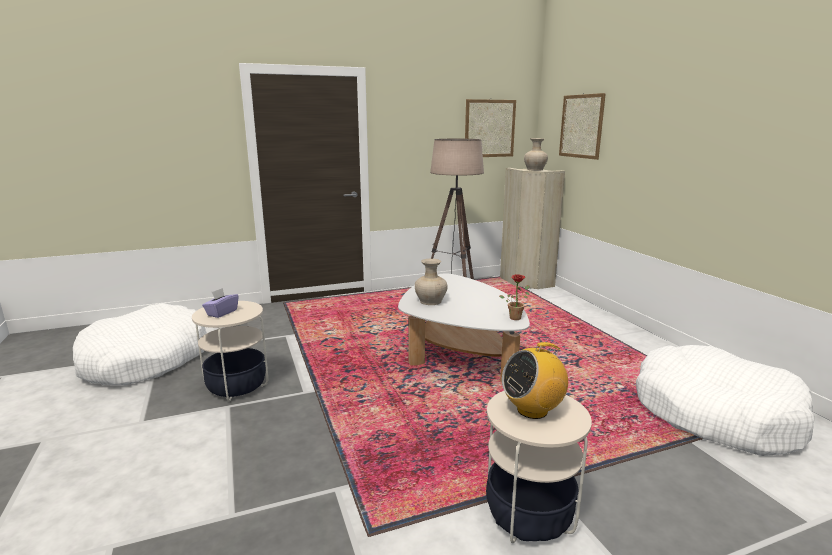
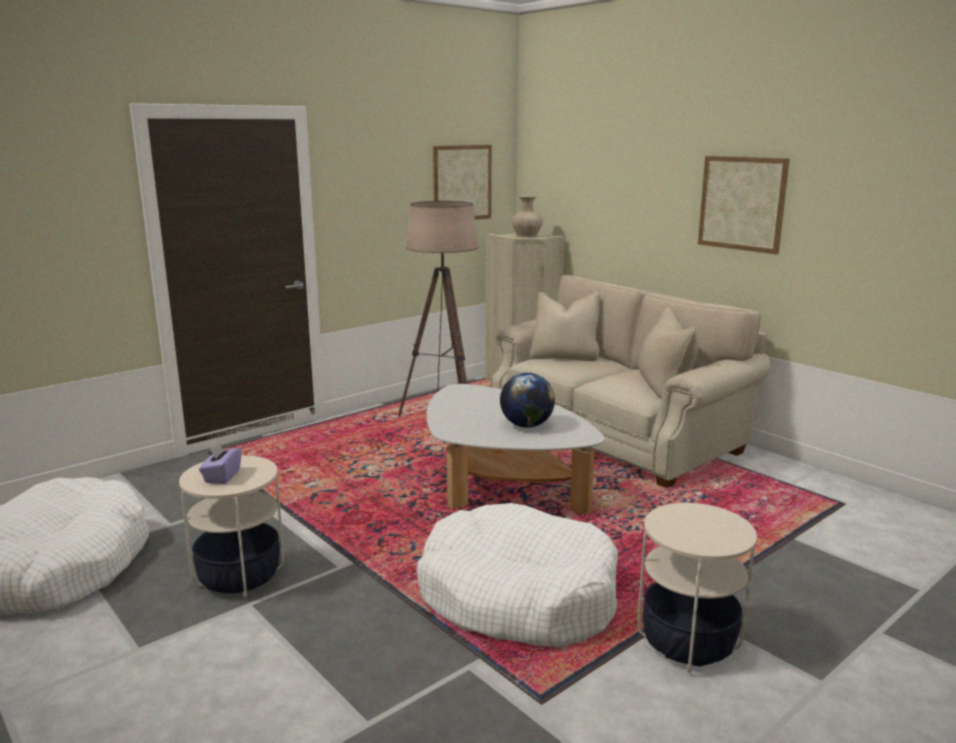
camera: 20 degrees left, 0 degrees up
beige vase [415,259,447,305] -> none
potted plant [499,274,530,320] -> none
radio [502,342,568,419] -> none
picture [559,93,606,160] -> picture moved to [698,156,790,254]
white dog bed [636,345,815,456] -> white dog bed moved to [416,503,618,647]
none -> beige sofa [491,275,771,488]
none -> globe [500,373,555,428]

